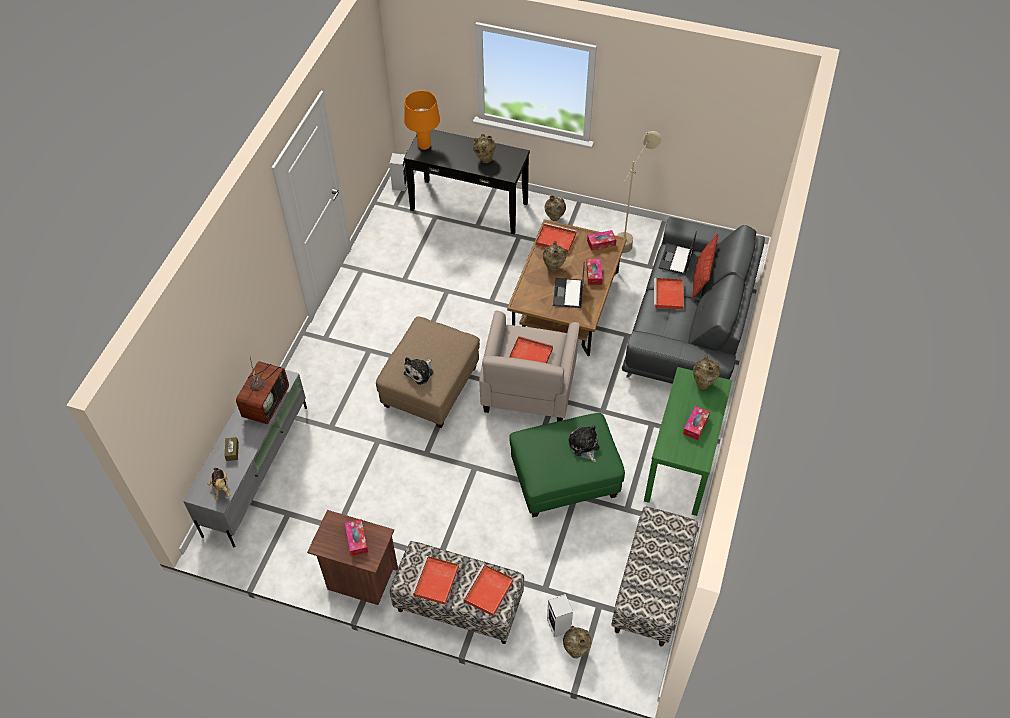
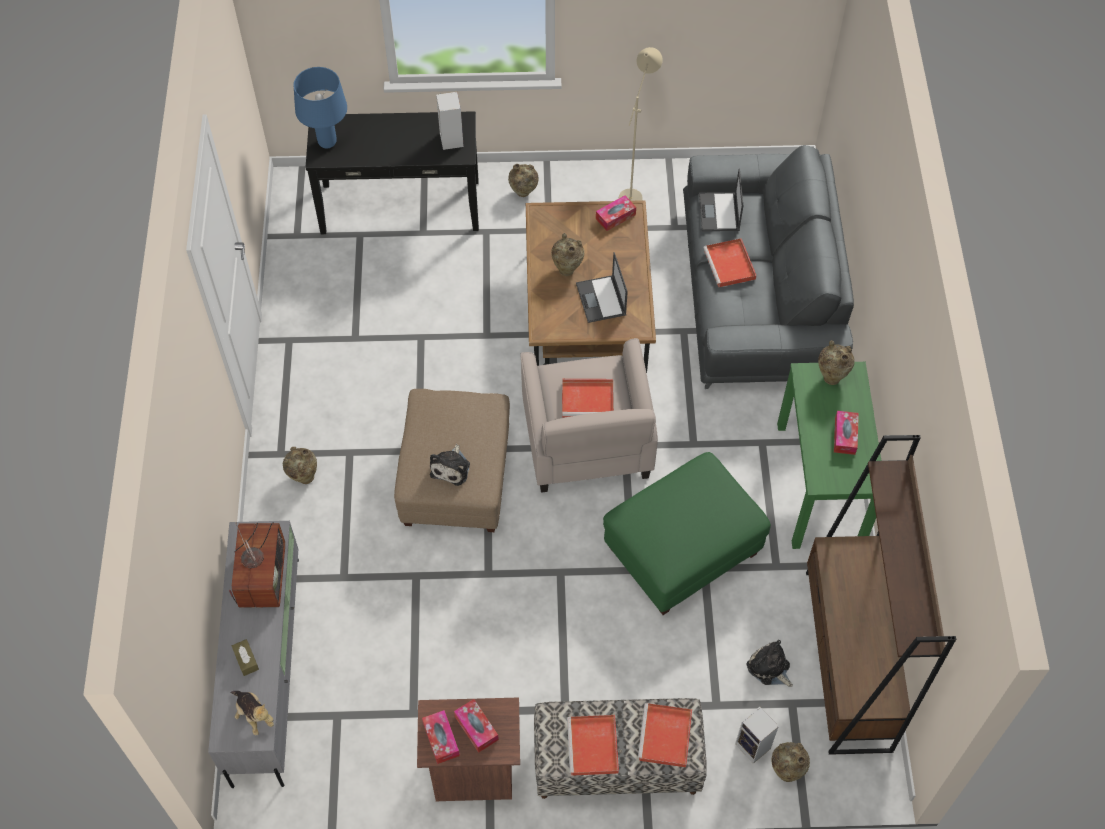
camera: 20 degrees left, 5 degrees up
speaker [389,153,407,191] -> speaker moved to [436,92,464,150]
orange table lamp [404,91,440,150] -> blue table lamp [293,67,347,148]
beige vase [473,134,496,163] -> beige vase moved to [283,447,317,484]
red tray [536,223,576,253] -> none
plush toy [568,425,599,462] -> plush toy moved to [747,640,793,687]
tissue box [586,259,603,285] -> tissue box moved to [422,710,460,764]
bench [611,506,698,647] -> brown bookcase [806,435,956,755]
pillow [691,233,718,300] -> none

